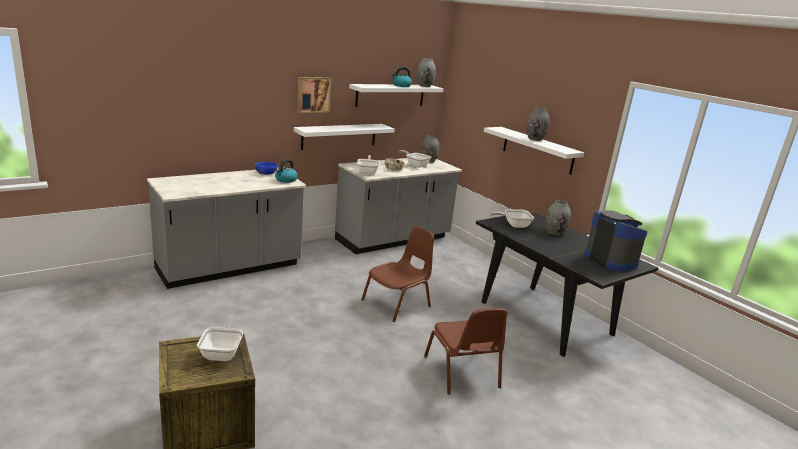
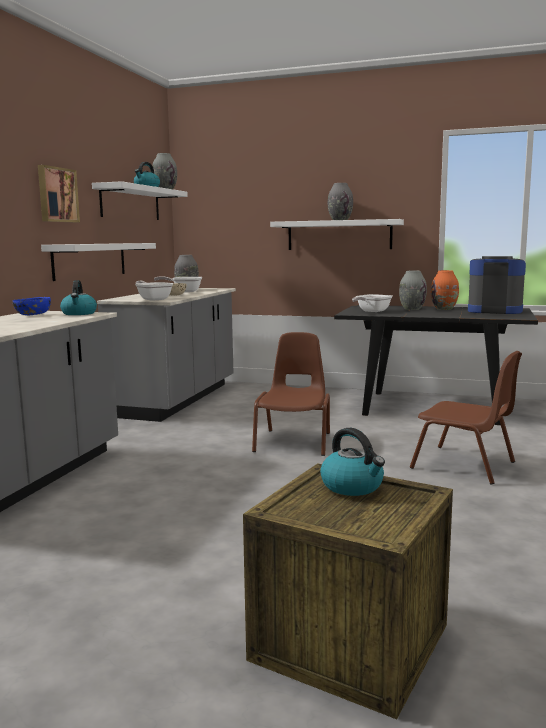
camera: 35 degrees left, 10 degrees down
frying pan [197,314,243,361] -> kettle [320,428,385,496]
none -> orange vase [431,270,459,310]

